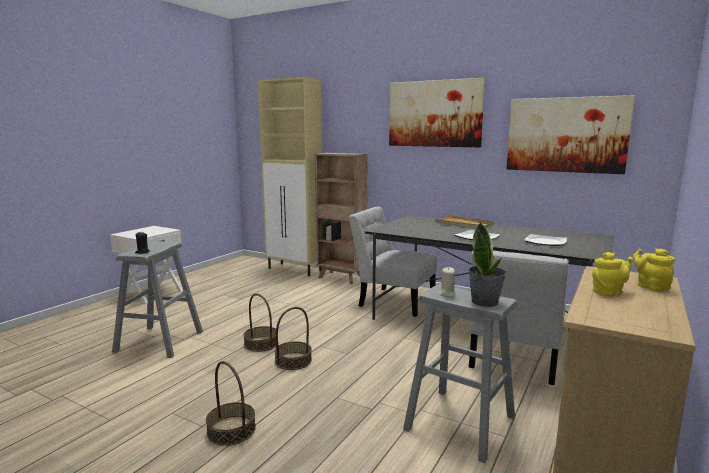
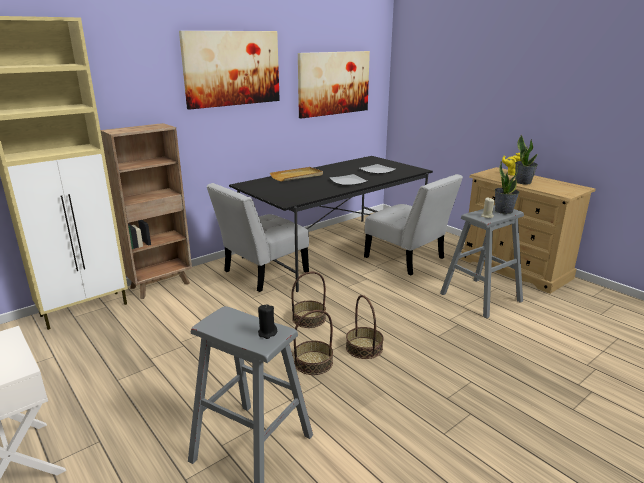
camera: 70 degrees left, 10 degrees up
basket [206,361,256,446] -> basket moved to [291,272,326,328]
yellow teapot [592,252,633,296] -> potted plant [515,135,538,184]

